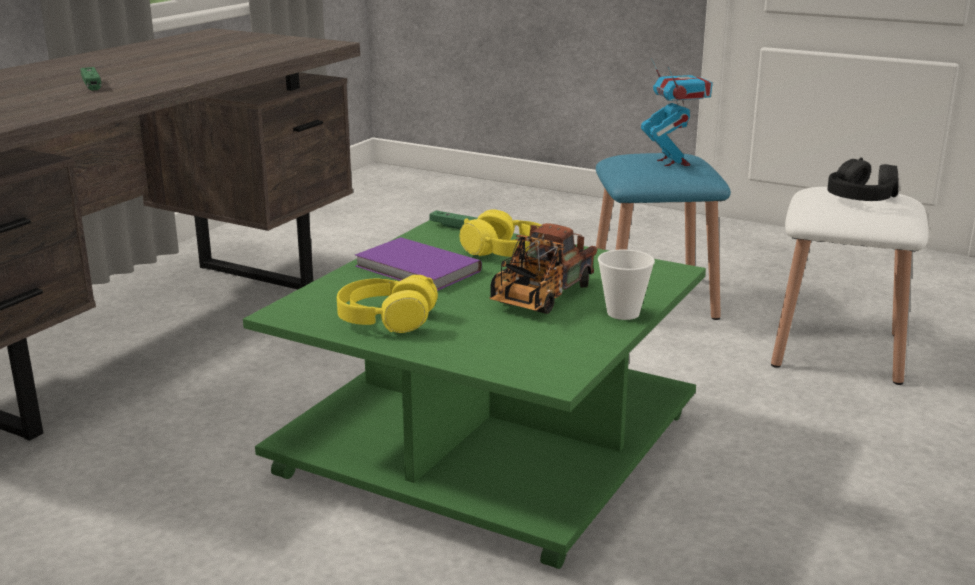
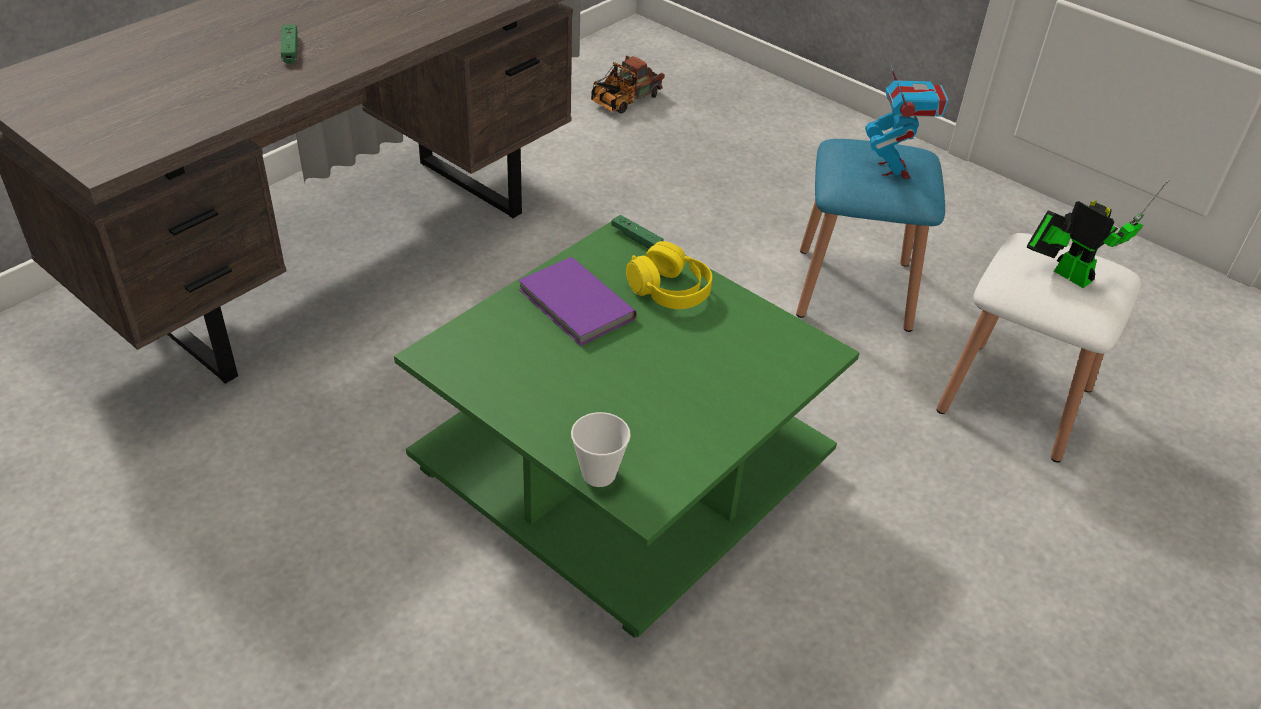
camera: 10 degrees right, 20 degrees up
yellow headphones [337,275,438,333] -> none
toy truck [489,223,597,314] -> toy truck moved to [591,55,665,113]
cup [598,250,655,320] -> cup moved to [571,412,631,487]
black headphones [827,157,898,201] -> toy robot [1027,178,1170,288]

